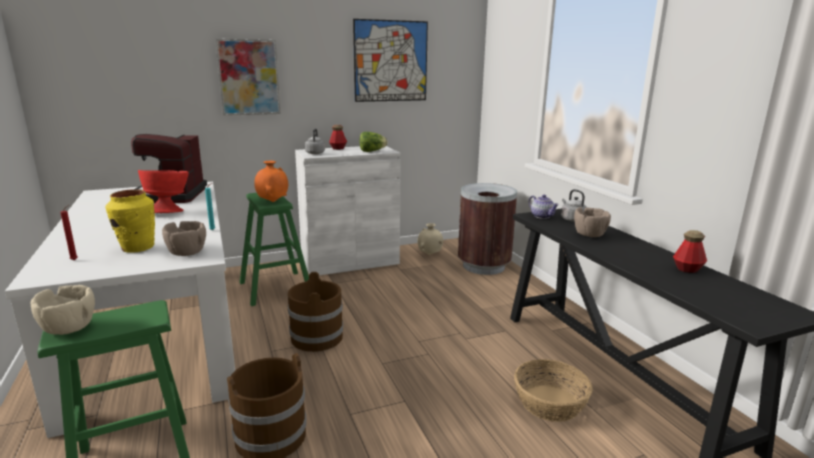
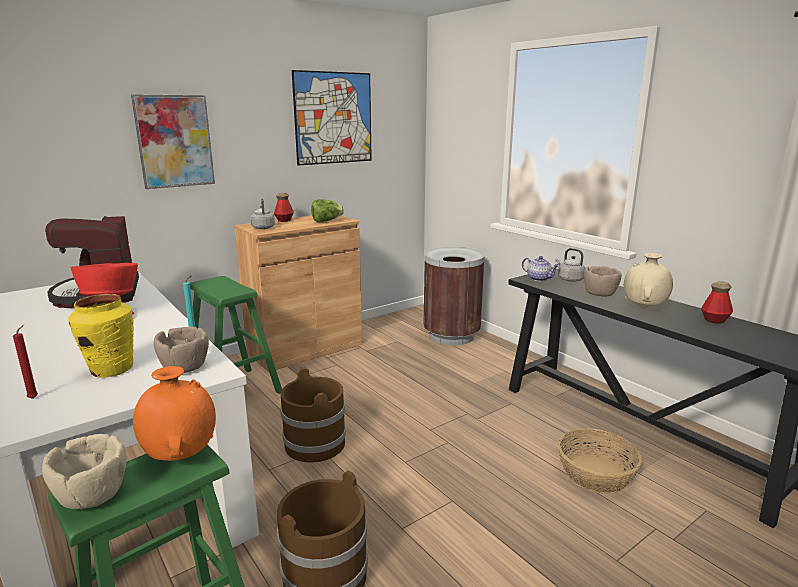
camera: 15 degrees left, 0 degrees up
orange vase [254,161,288,202] -> orange vase moved to [133,366,216,461]
white cabinet [295,146,401,275] -> brown cabinet [234,215,362,372]
beige vase [417,223,443,255] -> beige vase moved to [624,253,673,309]

